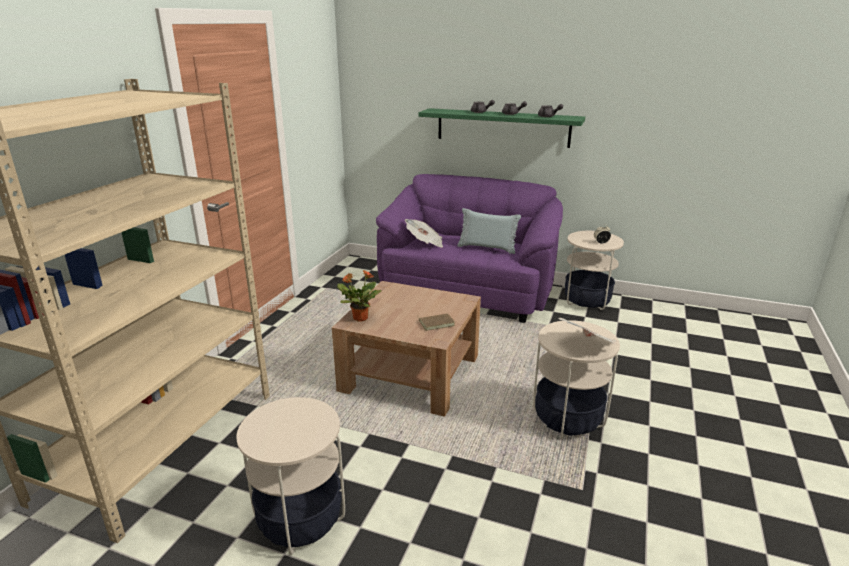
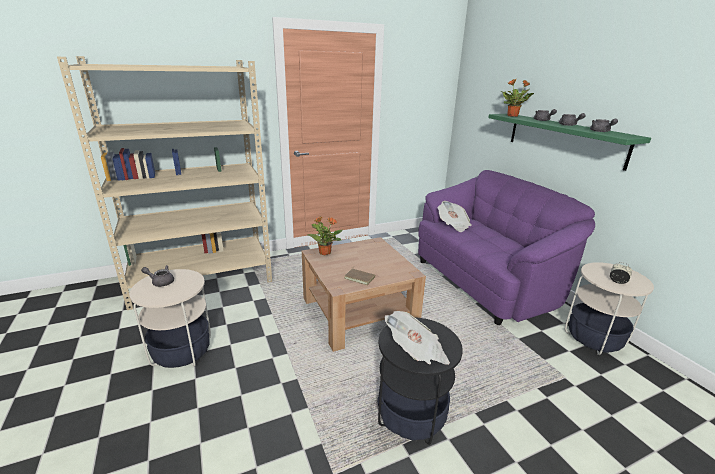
camera: 45 degrees right, 0 degrees up
blue pillow [457,208,521,254] -> none
beige side table [533,320,620,439] -> black side table [378,318,463,445]
none -> grey teapot [141,265,174,287]
none -> potted plant [501,79,534,117]

